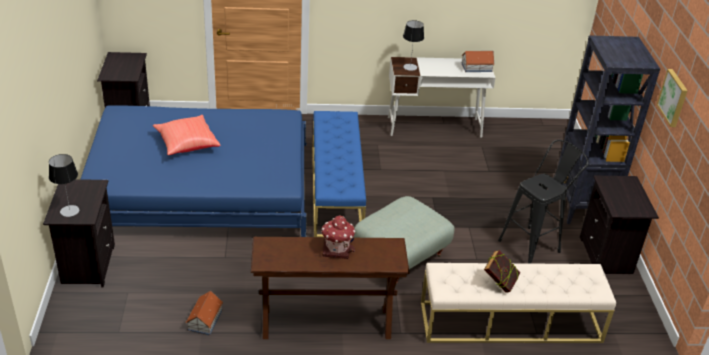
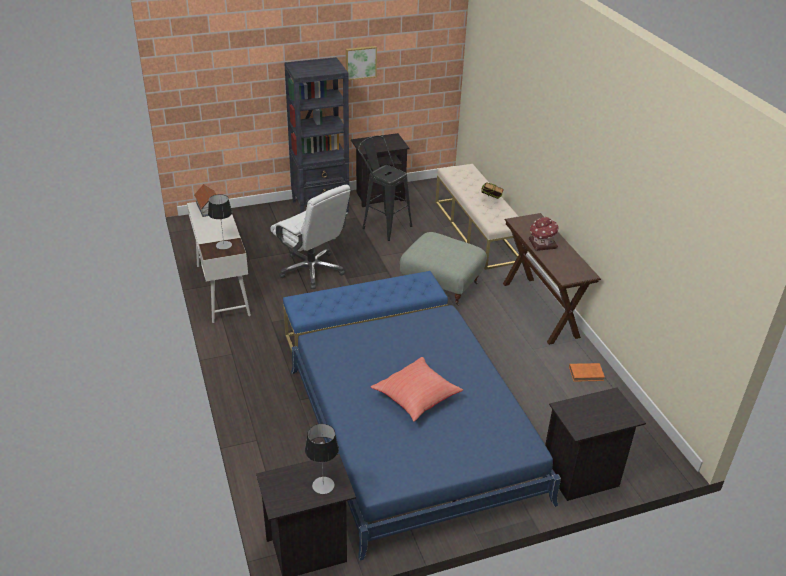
camera: 105 degrees left, 0 degrees up
table lamp [49,154,79,217] -> table lamp moved to [305,424,339,494]
toy house [186,291,223,336] -> orange book [569,363,605,382]
none -> white office chair [271,185,350,289]

